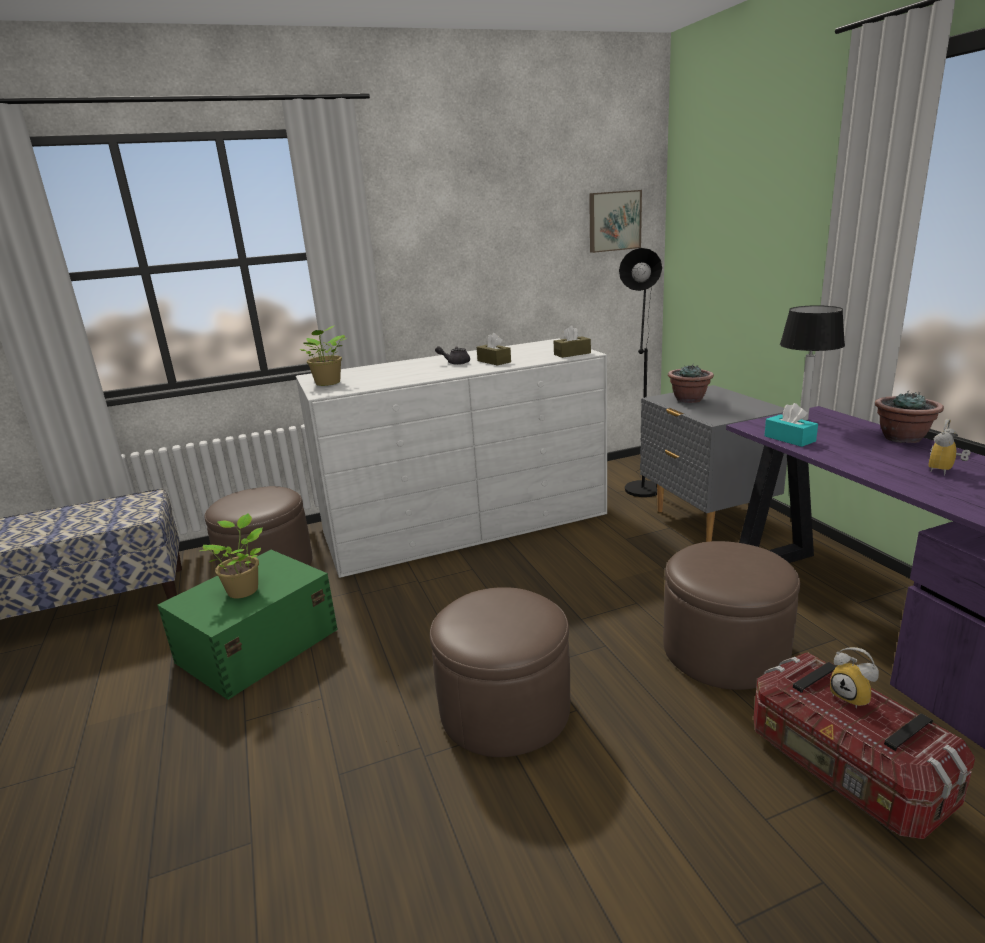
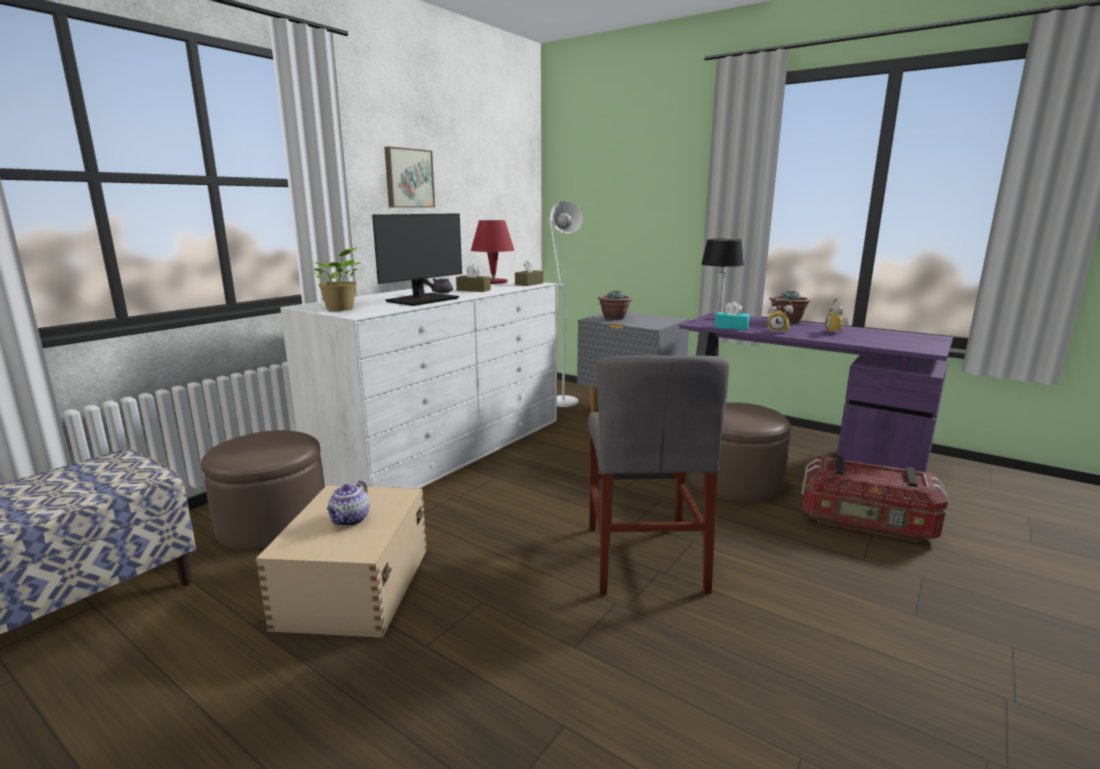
camera: 35 degrees left, 5 degrees down
green storage box [157,550,338,700] -> beige storage box [256,485,427,638]
potted plant [200,513,263,599] -> teapot [327,480,370,526]
brown ottoman [430,587,570,757] -> grey chair [588,356,729,596]
picture [589,190,642,253] -> picture moved to [384,147,435,208]
black floor lamp [619,248,662,497] -> white floor lamp [548,201,583,407]
alarm clock [830,647,879,708] -> alarm clock moved to [768,298,793,333]
none -> monitor [372,213,462,306]
none -> red table lamp [471,220,514,284]

